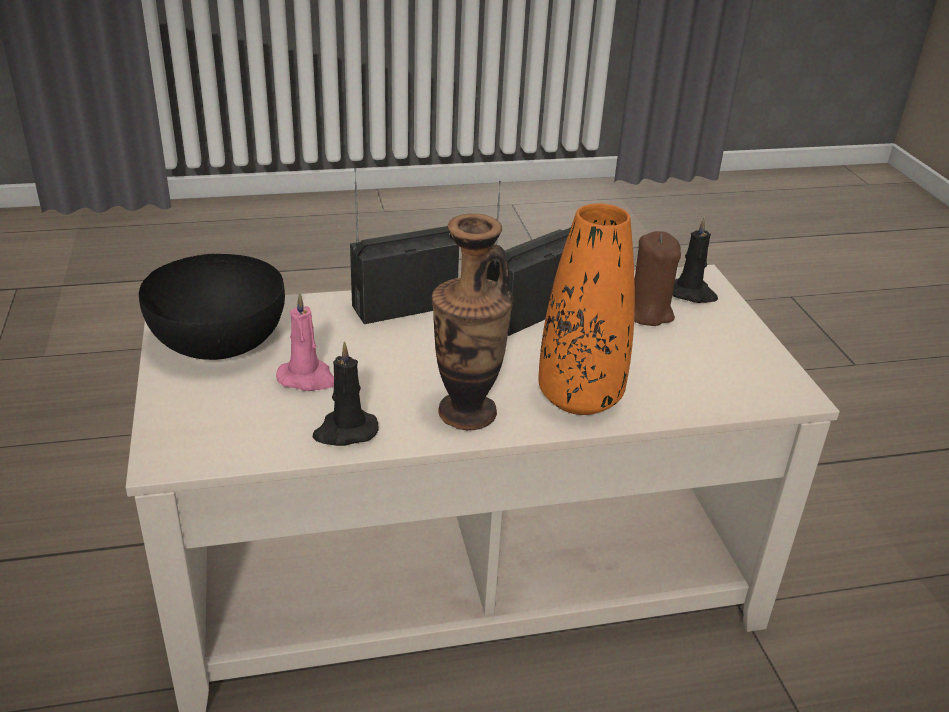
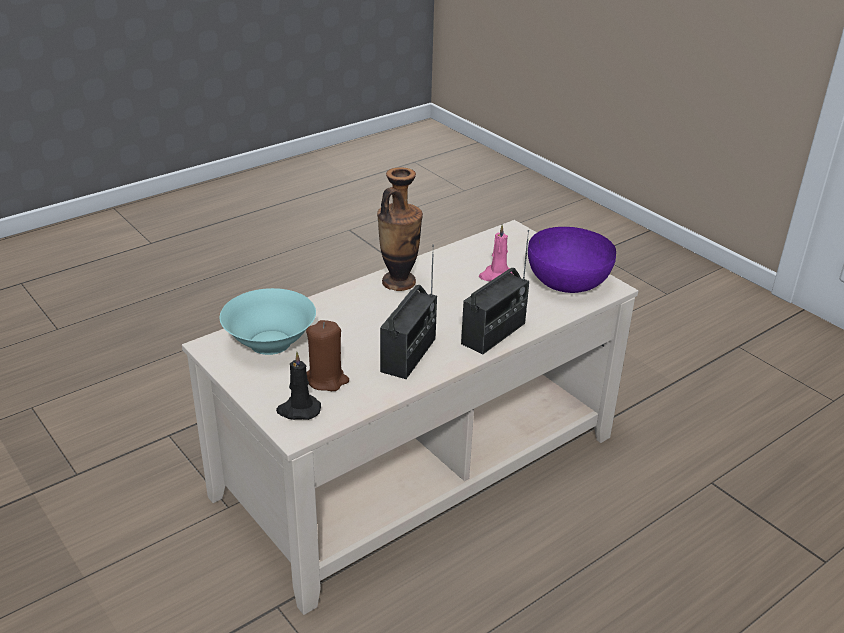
camera: 155 degrees right, 0 degrees up
black bowl [139,254,285,360] -> purple bowl [528,227,616,293]
black candle [313,342,379,446] -> none
orange vase [538,203,635,415] -> none
none -> turquoise bowl [220,288,316,355]

